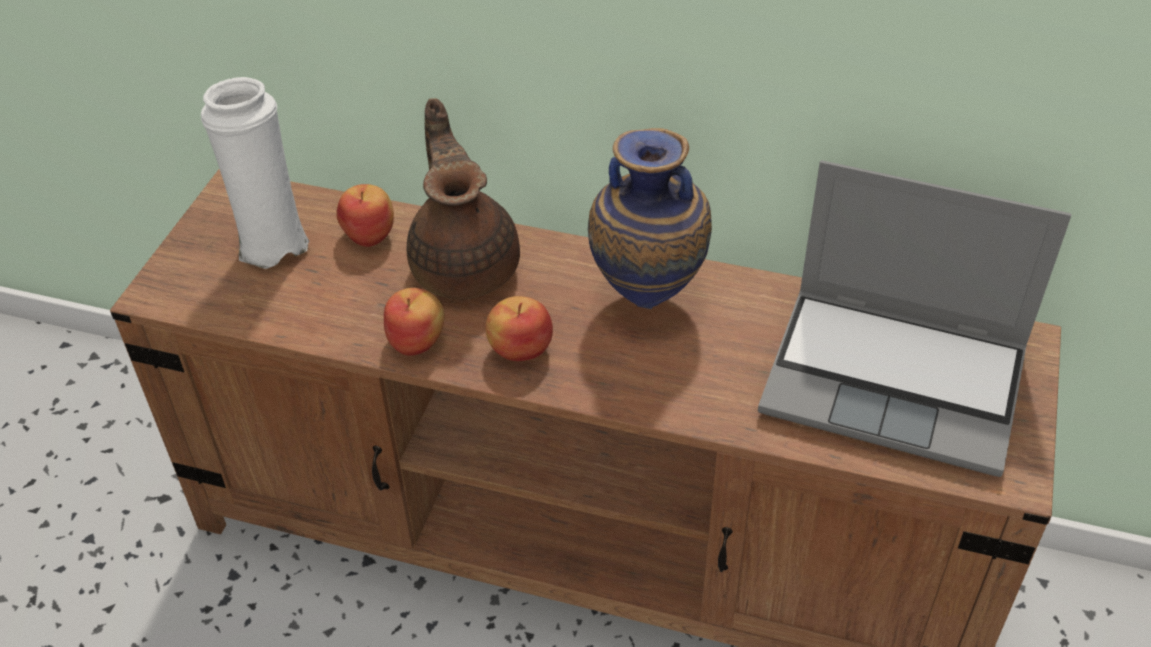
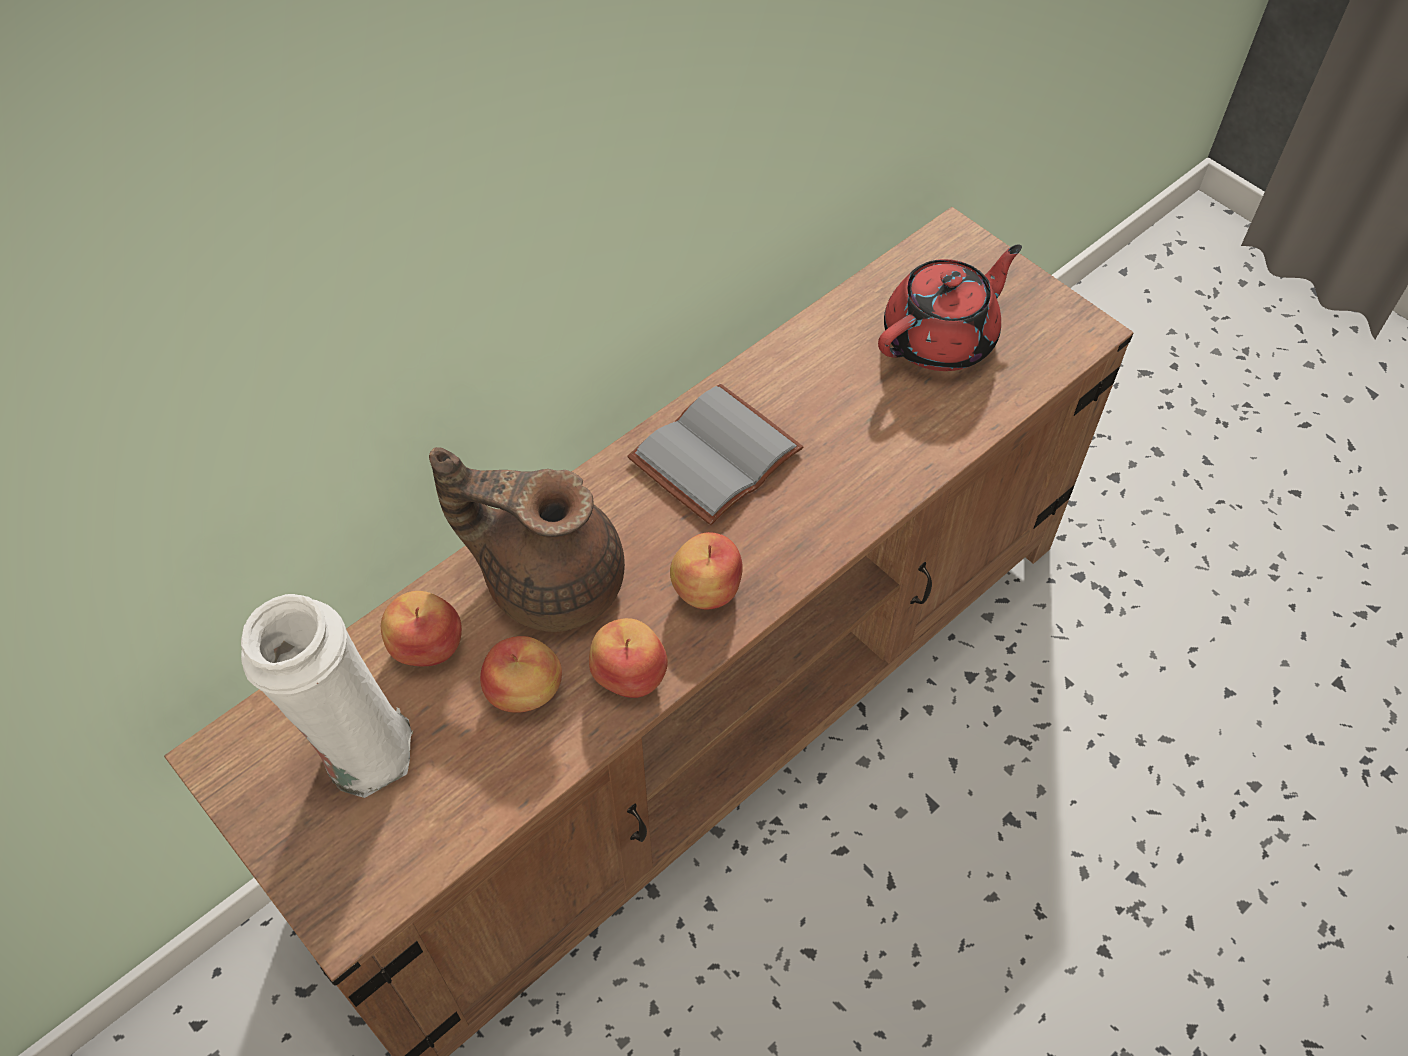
camera: 60 degrees left, 10 degrees up
vase [588,128,712,309] -> grey book [627,383,803,525]
laptop [758,160,1072,477] -> red teapot [878,244,1022,371]
none -> apple [480,636,562,713]

